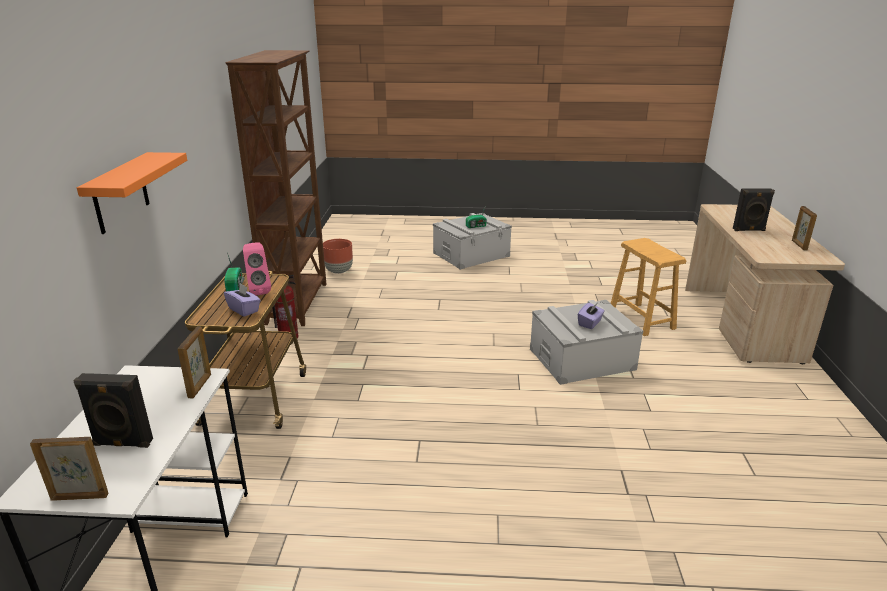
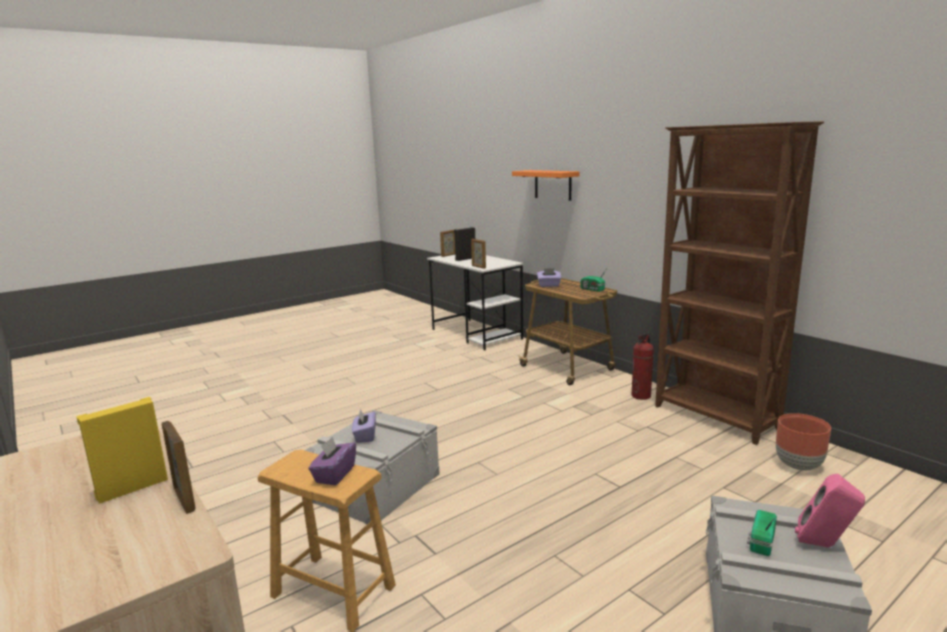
camera: 140 degrees right, 10 degrees down
pink speaker [243,243,271,295] -> pink speaker moved to [795,474,865,547]
black speaker [733,189,775,231] -> yellow speaker [76,397,168,504]
picture frame [792,206,817,251] -> picture frame moved to [161,421,195,514]
none -> purple tissue box [308,436,356,485]

